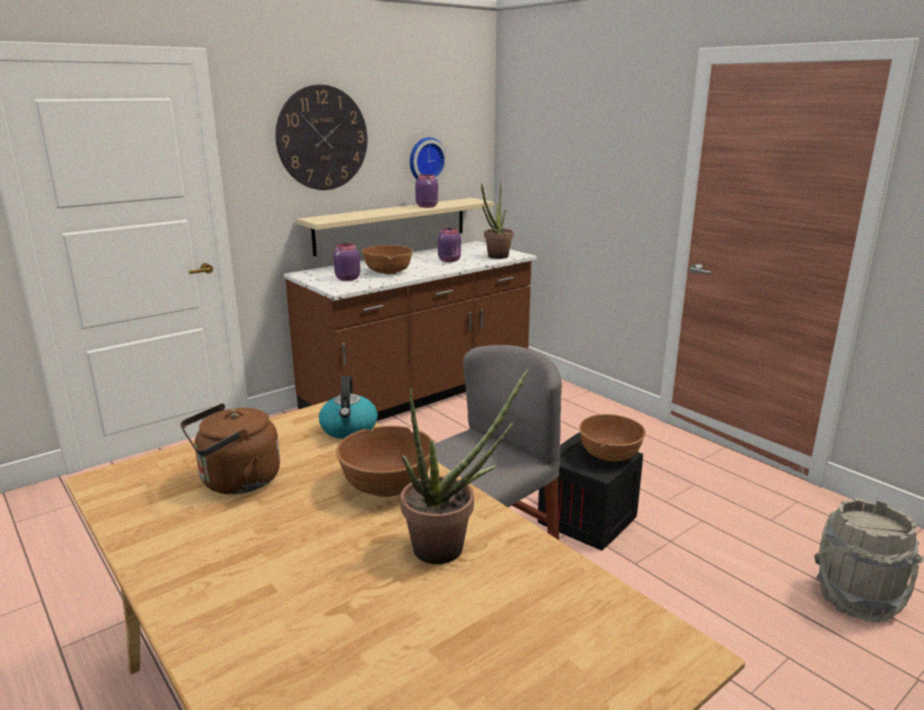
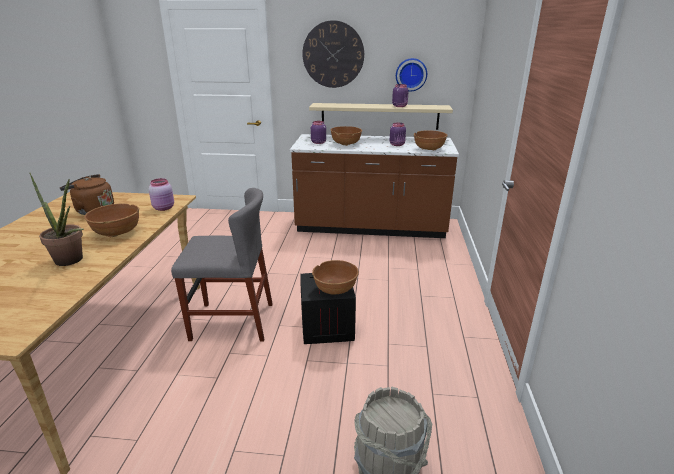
camera: 45 degrees right, 5 degrees up
kettle [319,376,378,439] -> pink jar [149,178,174,211]
potted plant [481,180,513,259] -> brown bowl [414,130,448,150]

